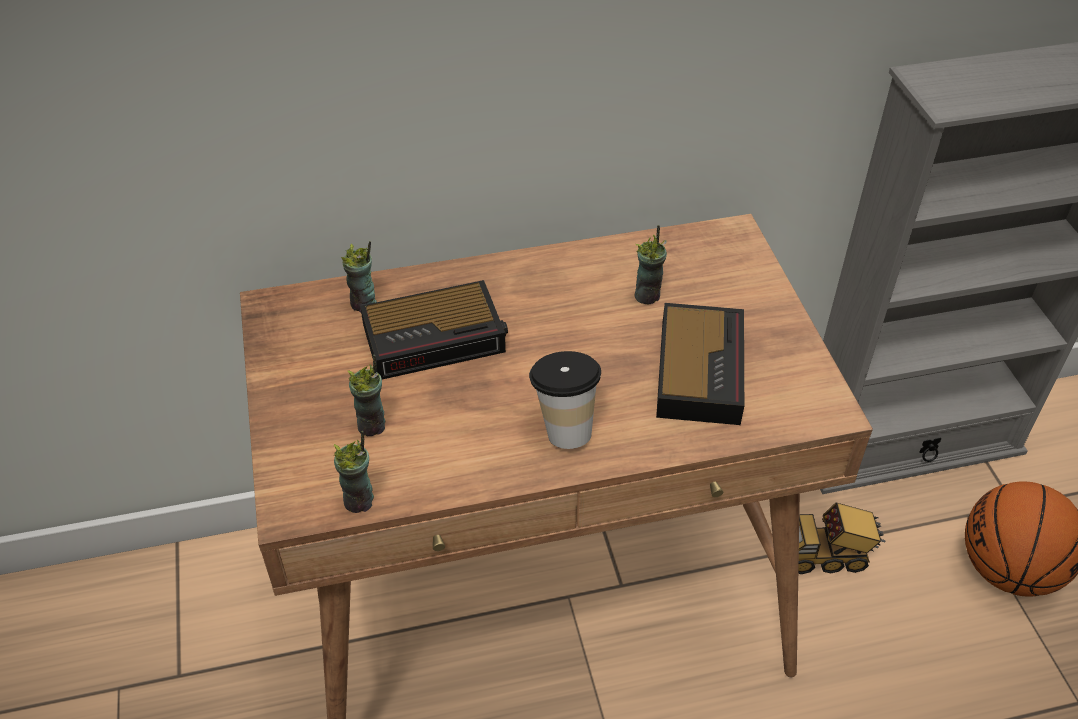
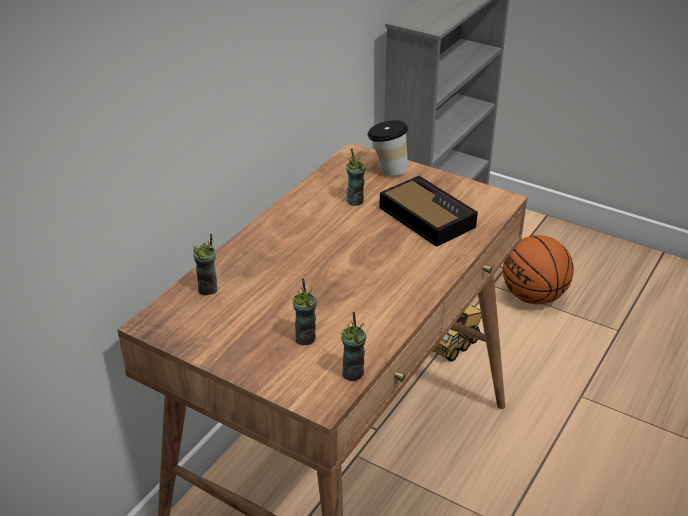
camera: 45 degrees left, 10 degrees down
alarm clock [360,280,508,379] -> none
cup [529,351,601,449] -> cup moved to [368,120,408,176]

